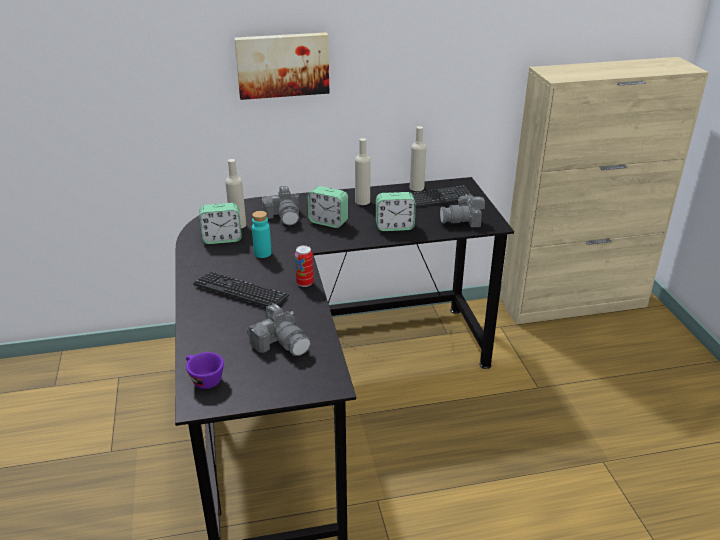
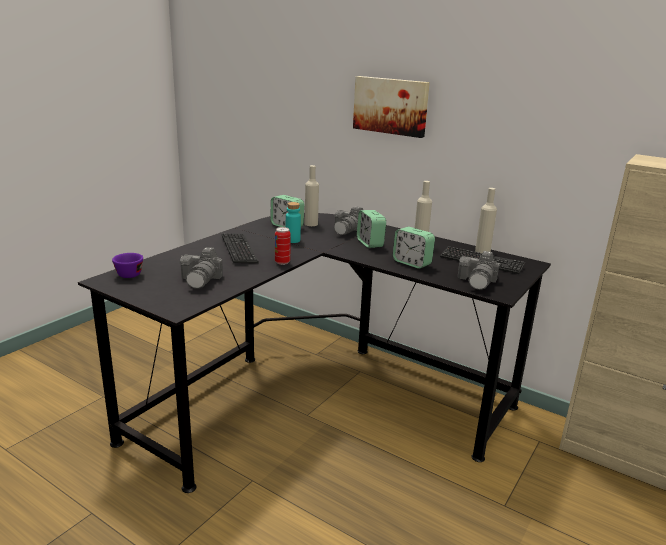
camera: 45 degrees right, 10 degrees down
camera [440,194,485,227] -> camera turned 105 degrees counterclockwise [458,251,500,290]

